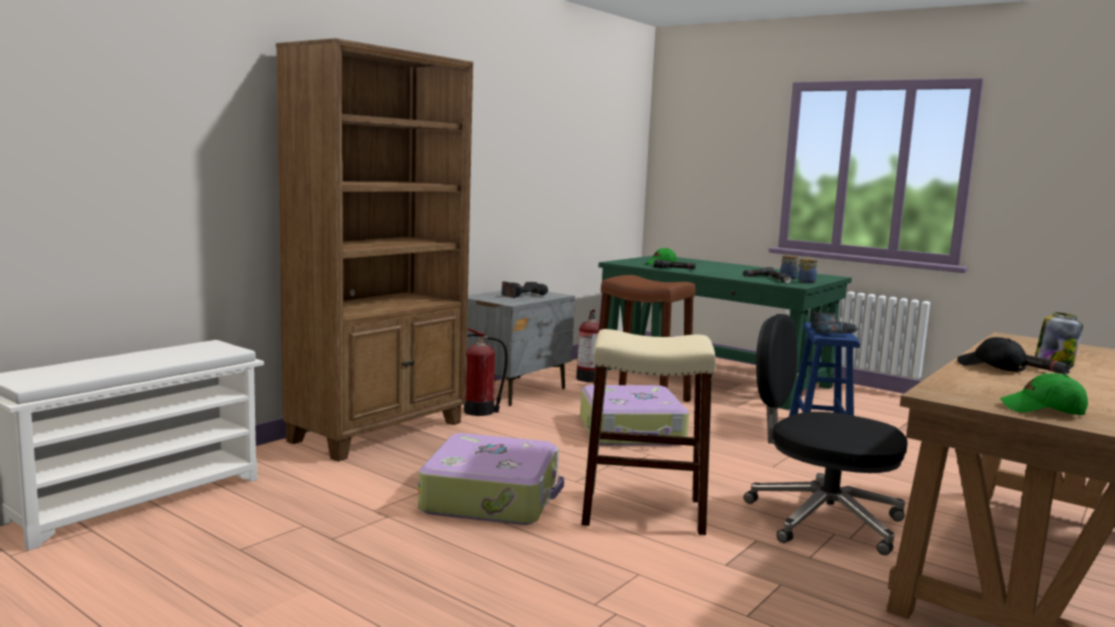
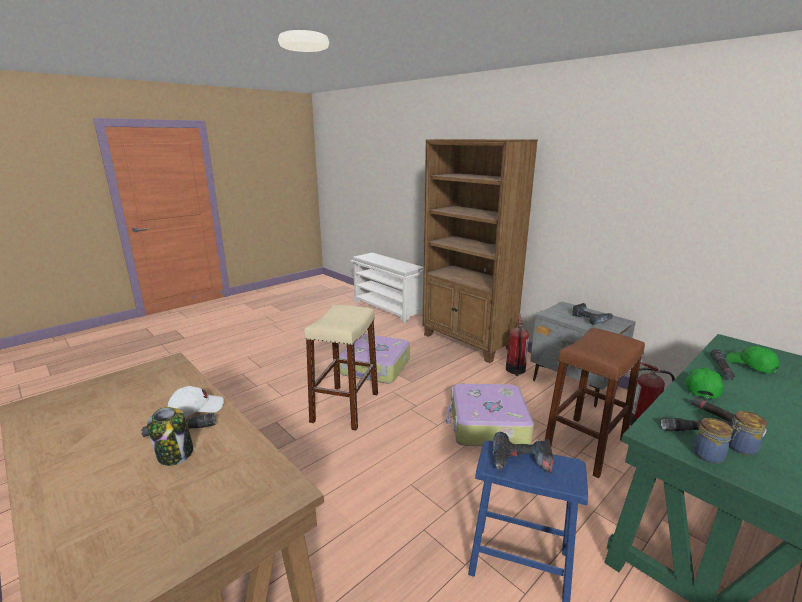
camera: 100 degrees right, 10 degrees up
black office chair [744,314,907,555] -> none
black cap [957,337,1027,372] -> white cap [168,386,224,417]
green cap [1000,373,1088,415] -> green cap moved to [685,368,723,399]

